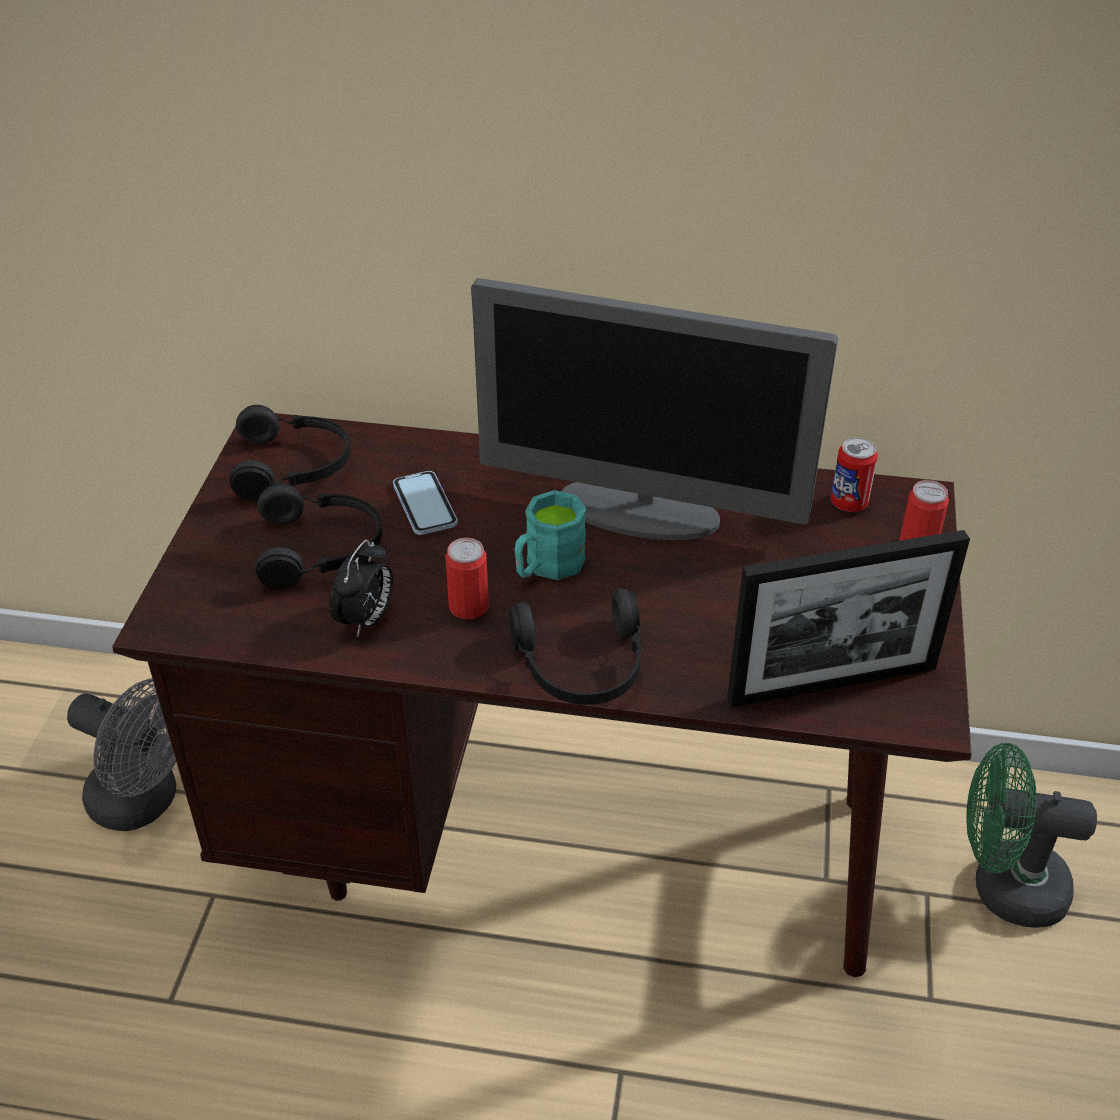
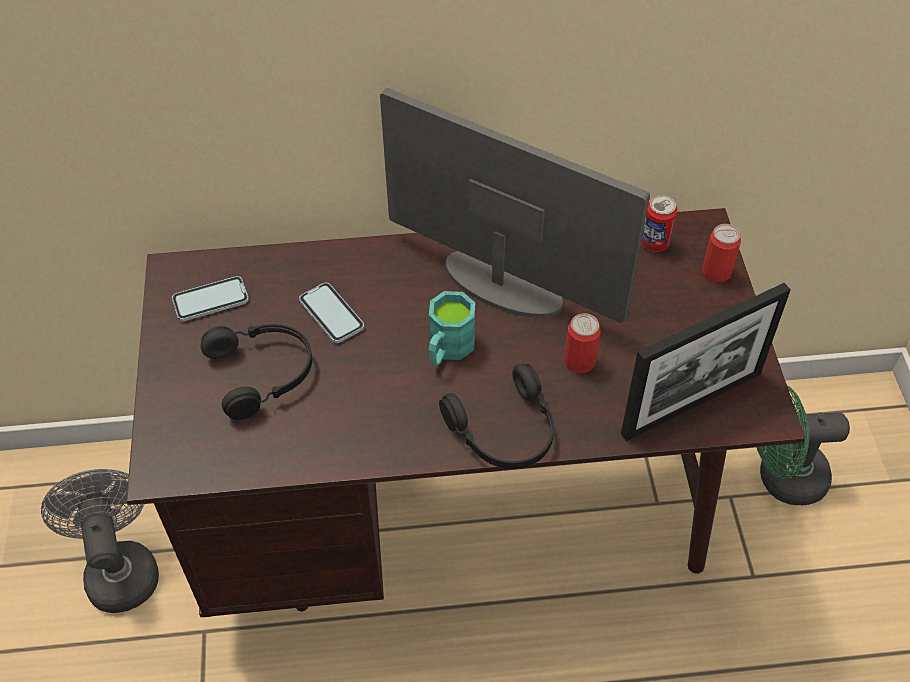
camera: 15 degrees left, 10 degrees up
grey fan [67,678,176,831] -> grey fan turned 120 degrees counterclockwise [41,469,159,613]
black headphones [229,405,350,501] -> phone [172,276,249,321]
alarm clock [330,540,393,637] -> none
can [445,538,489,619] -> can moved to [564,313,601,373]
monitor [471,278,838,540] -> monitor turned 150 degrees counterclockwise [380,88,650,323]

